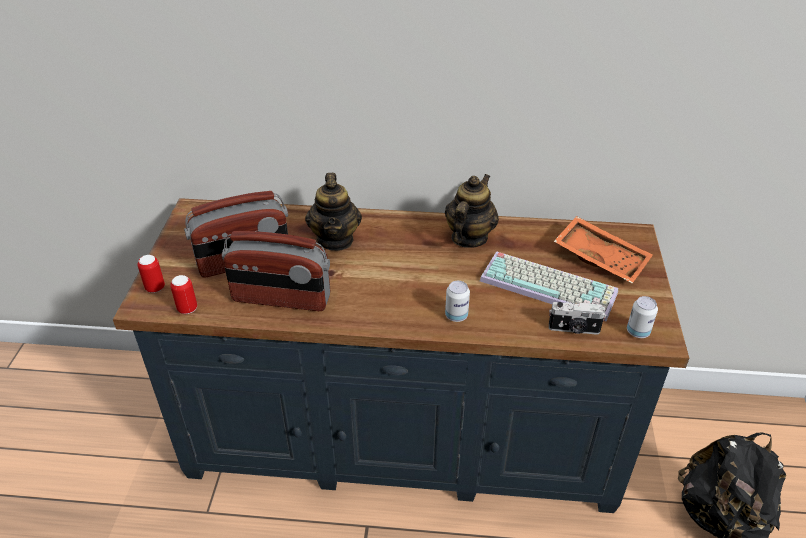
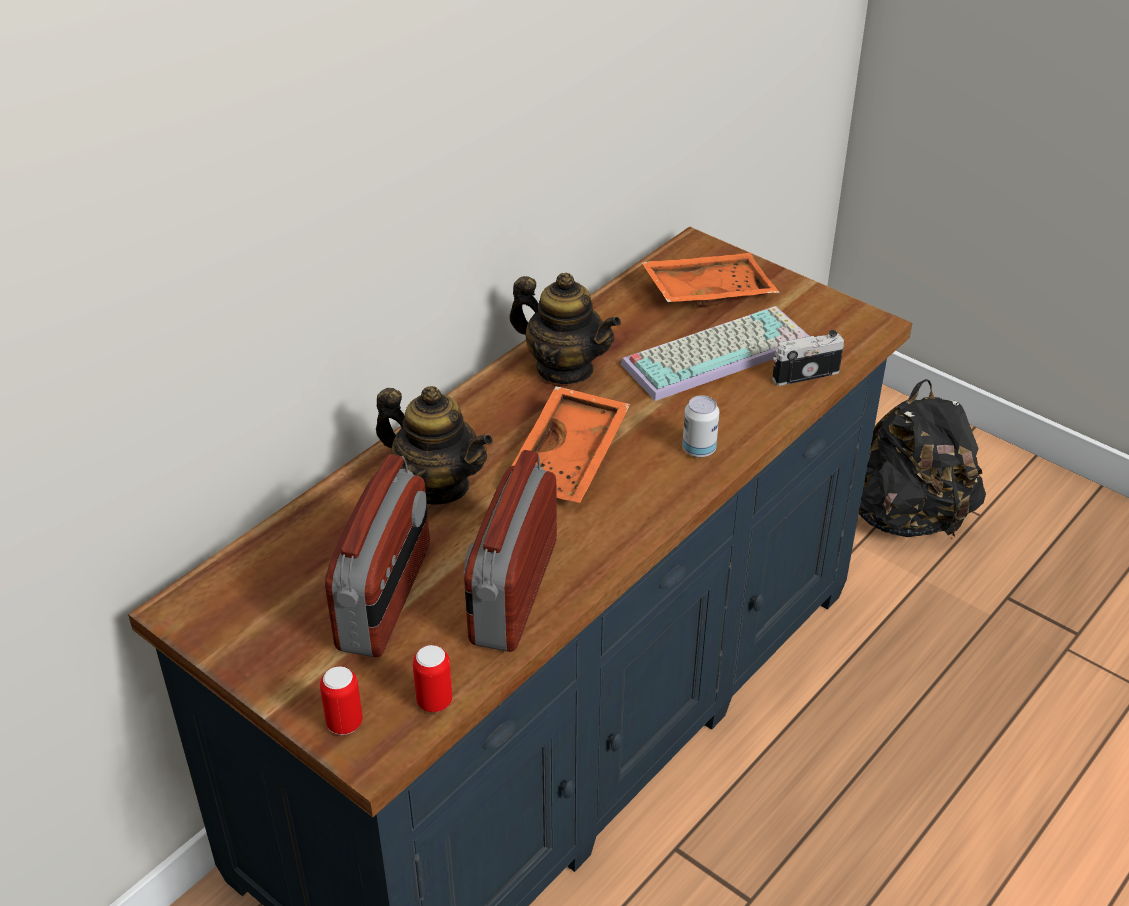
camera: 55 degrees left, 0 degrees up
radio [222,231,330,311] -> radio turned 150 degrees clockwise [464,450,557,652]
teapot [445,174,499,248] -> teapot turned 150 degrees clockwise [509,273,621,384]
camera [549,302,606,335] -> camera turned 150 degrees counterclockwise [772,330,844,386]
can [627,296,658,338] -> none
none -> orange tray [511,386,630,503]

